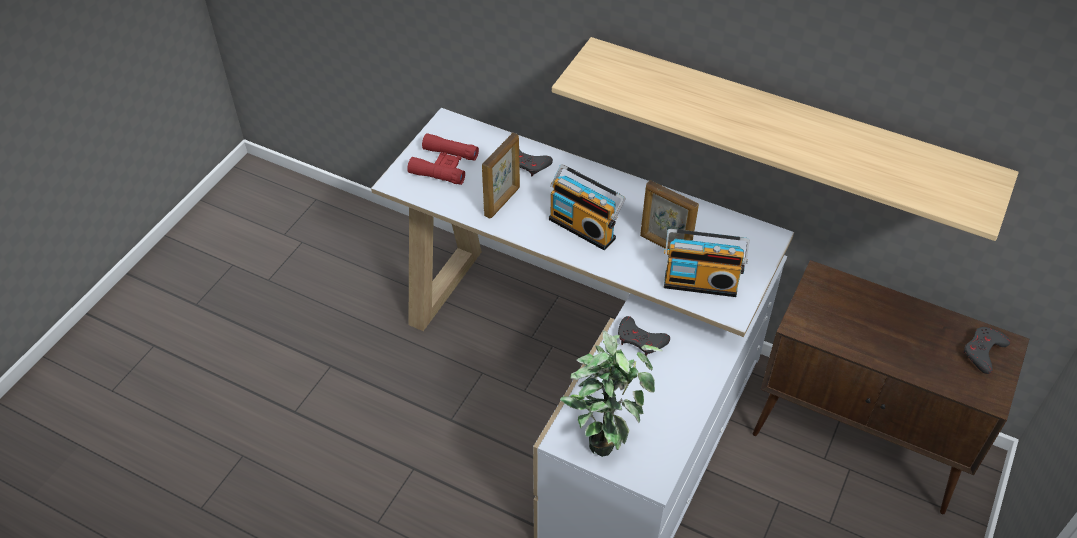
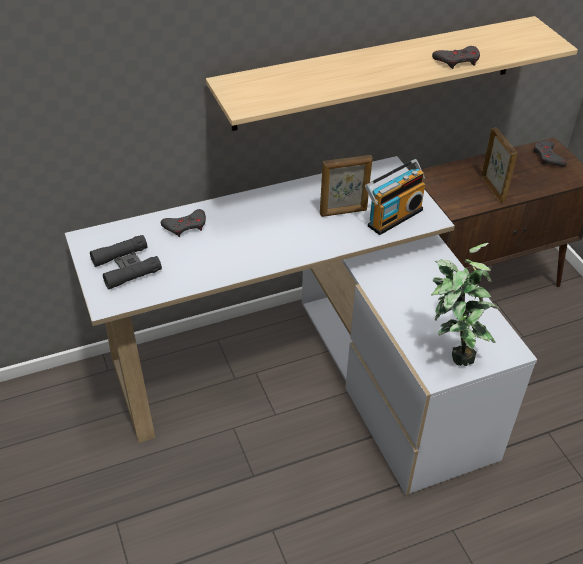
camera: 50 degrees left, 5 degrees down
red binoculars [407,133,479,185] -> black binoculars [90,235,162,289]
picture frame [482,133,520,219] -> picture frame moved to [481,128,518,203]
radio [549,164,626,250] -> none
grey game controller [618,316,670,356] -> grey game controller moved to [432,46,480,69]

